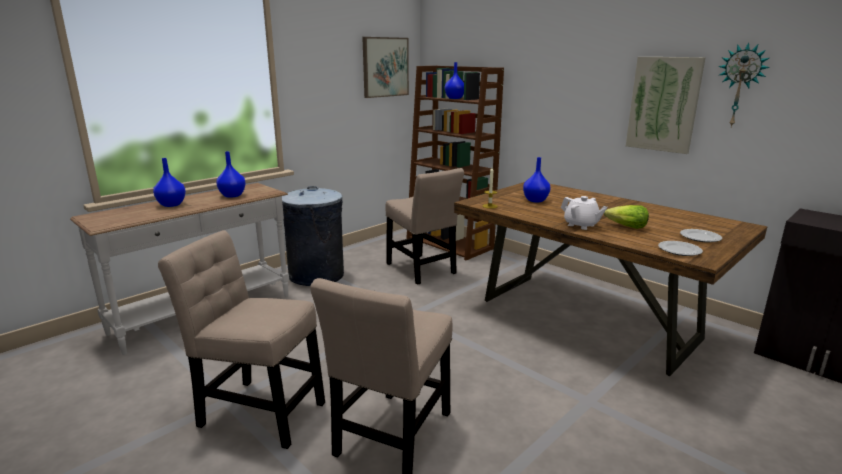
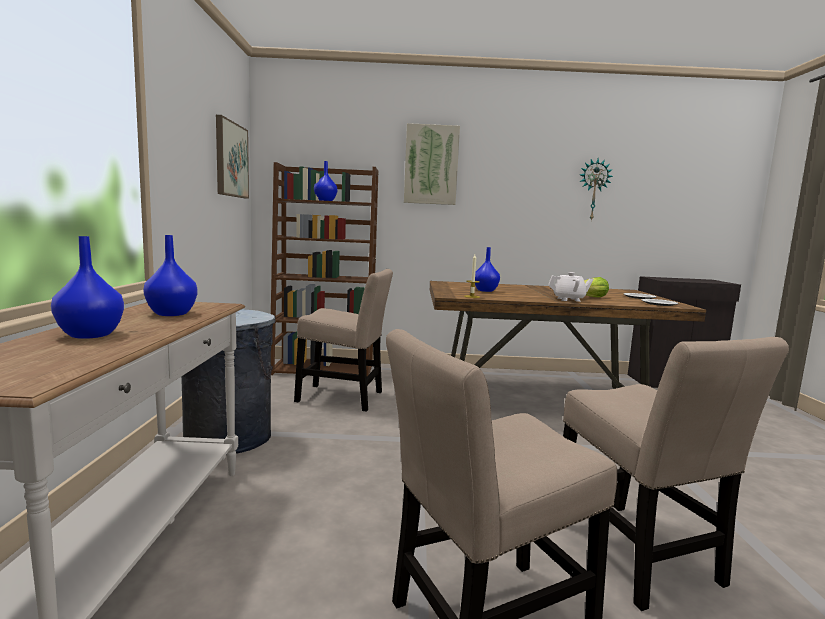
camera: 45 degrees left, 10 degrees down
picture [626,57,706,154] -> picture moved to [404,123,460,205]

